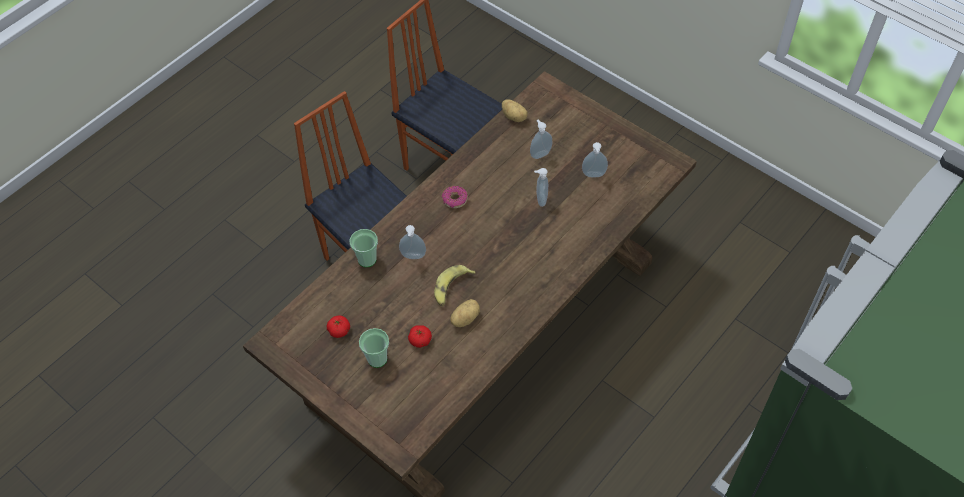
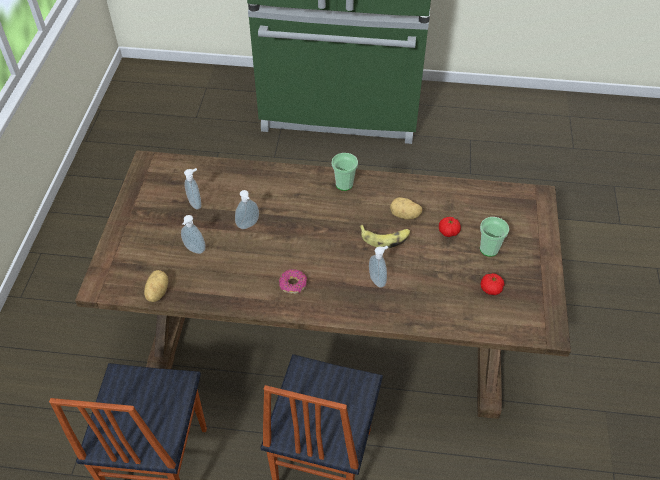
camera: 125 degrees left, 5 degrees down
cup [349,229,378,267] -> cup moved to [332,153,358,191]

